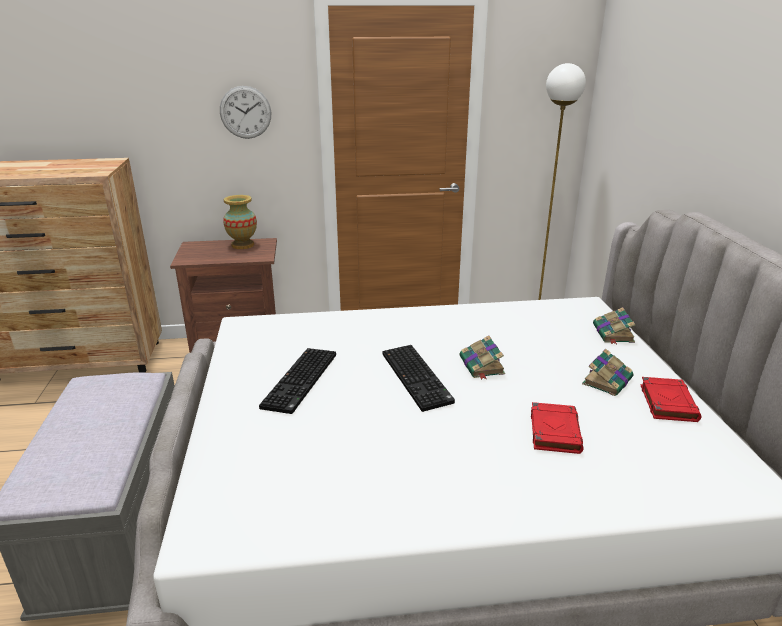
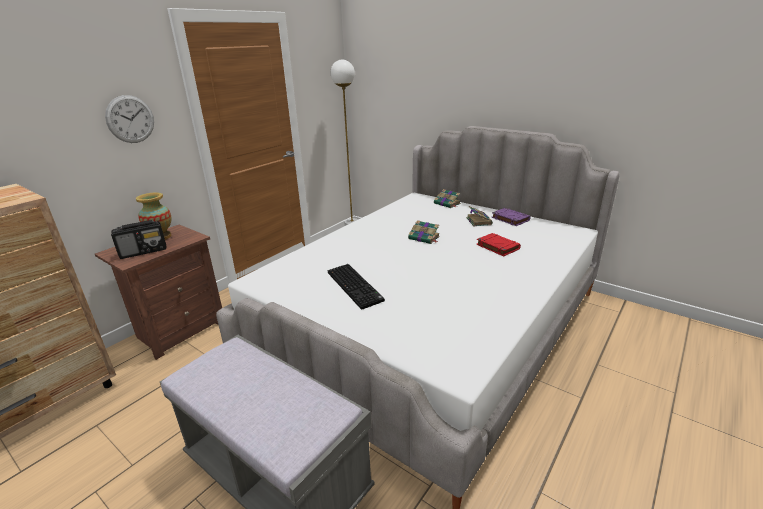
camera: 45 degrees left, 0 degrees up
keyboard [382,345,455,412] -> none
red book [640,377,701,422] -> purple book [492,208,530,226]
none -> radio [111,220,167,259]

